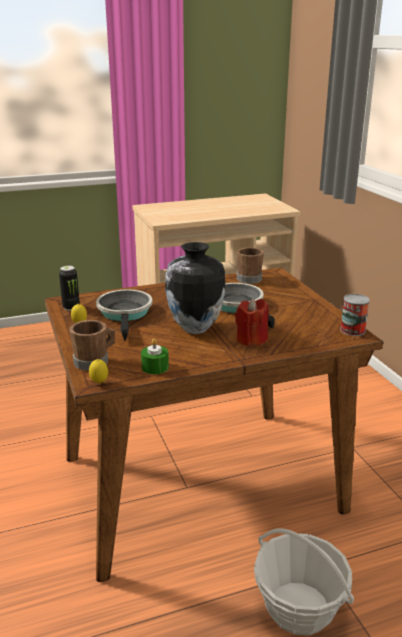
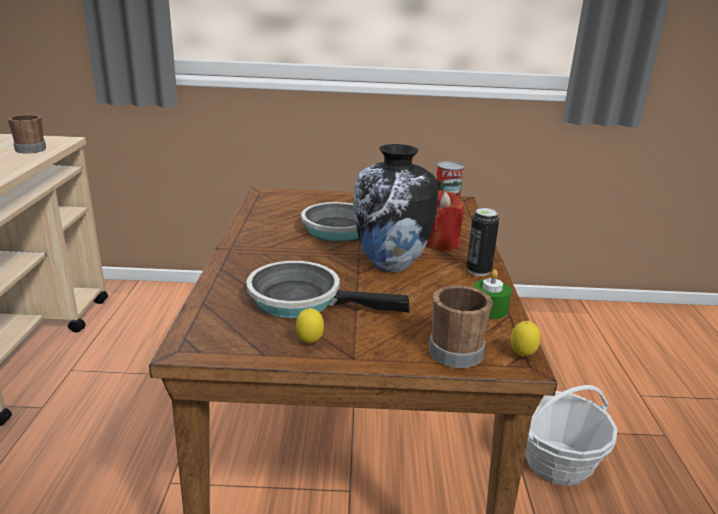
camera: 70 degrees left, 0 degrees up
can [59,265,80,311] -> can moved to [466,208,499,276]
brown mug [237,247,264,284] -> brown mug moved to [8,115,46,154]

